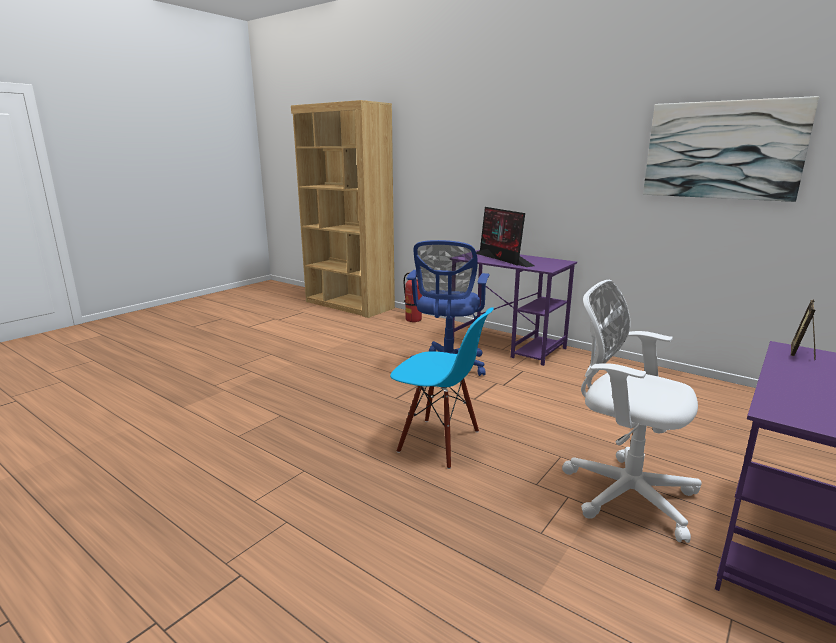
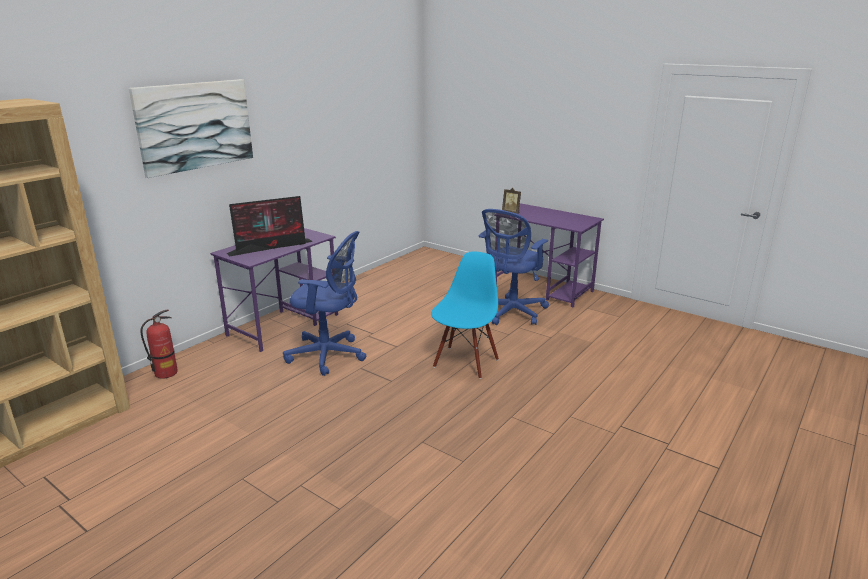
camera: 90 degrees left, 5 degrees up
white office chair [562,280,702,543] -> blue office chair [479,209,549,325]
picture [643,96,819,202] -> picture moved to [129,79,253,178]

